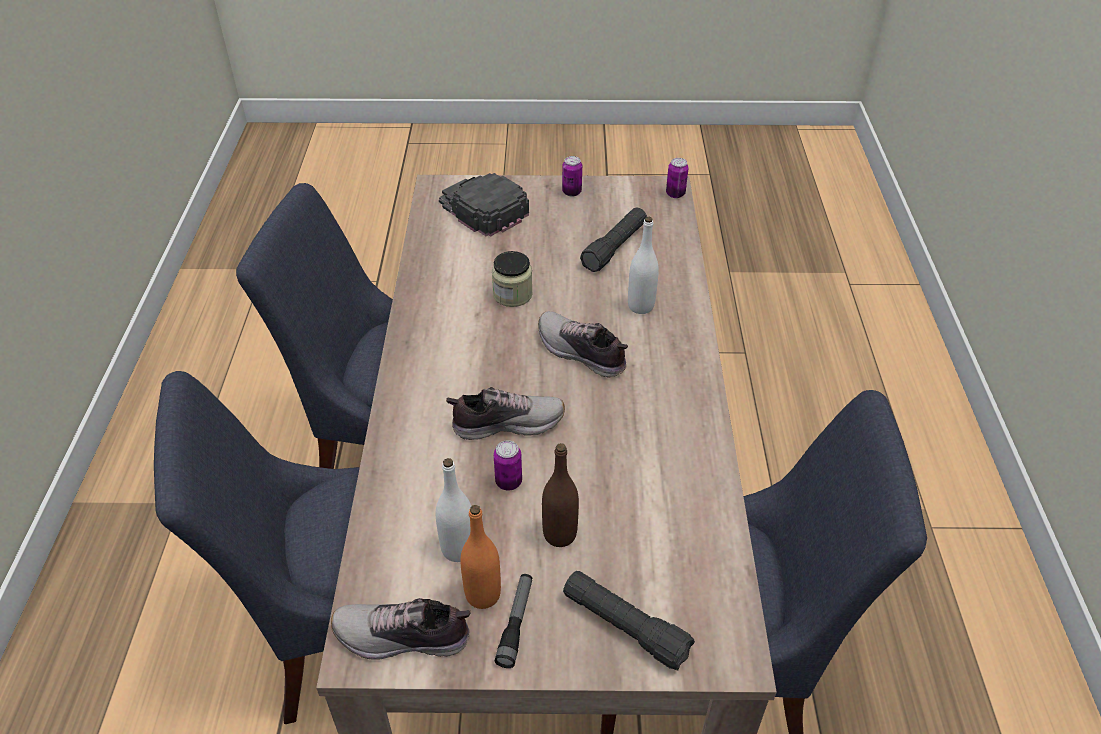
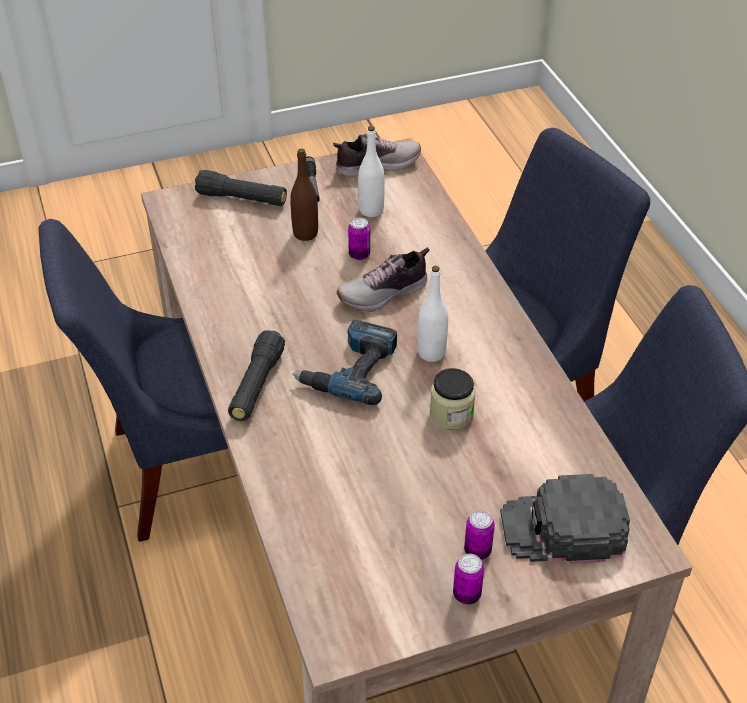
camera: 160 degrees right, 0 degrees up
black cap [439,173,529,237] -> black cap turned 150 degrees clockwise [500,474,630,563]
orange bottle [460,505,501,609] -> none
shoe [538,311,628,377] -> power drill [292,320,397,405]
black flashlight [580,208,647,272] -> black flashlight moved to [228,330,285,421]
white bottle [628,217,659,314] -> white bottle moved to [417,266,448,362]
can [666,158,689,198] -> can moved to [464,510,495,560]

